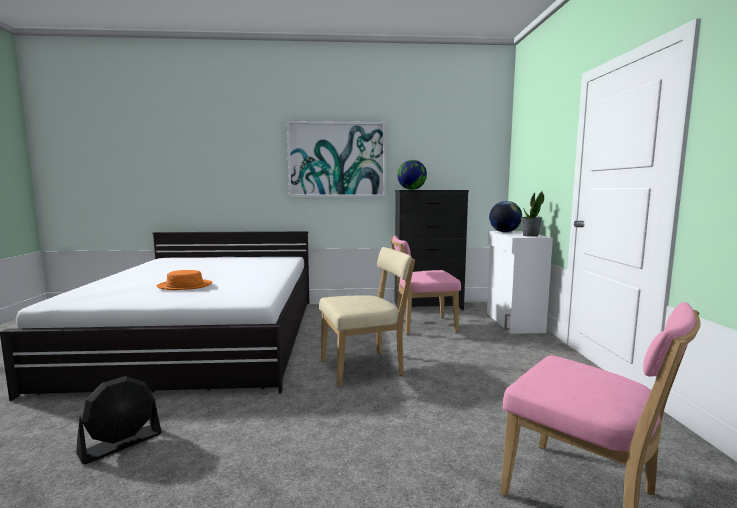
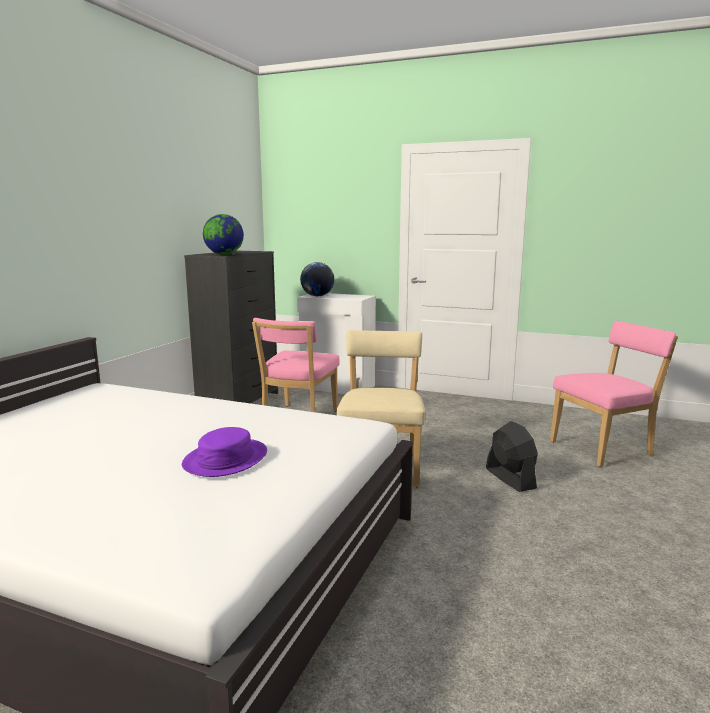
camera: 65 degrees left, 5 degrees up
black fan [76,376,162,464] -> black fan moved to [486,421,538,492]
orange hat [157,270,212,290] -> purple hat [182,427,267,477]
picture [287,121,386,197] -> none
potted plant [521,191,544,237] -> none

